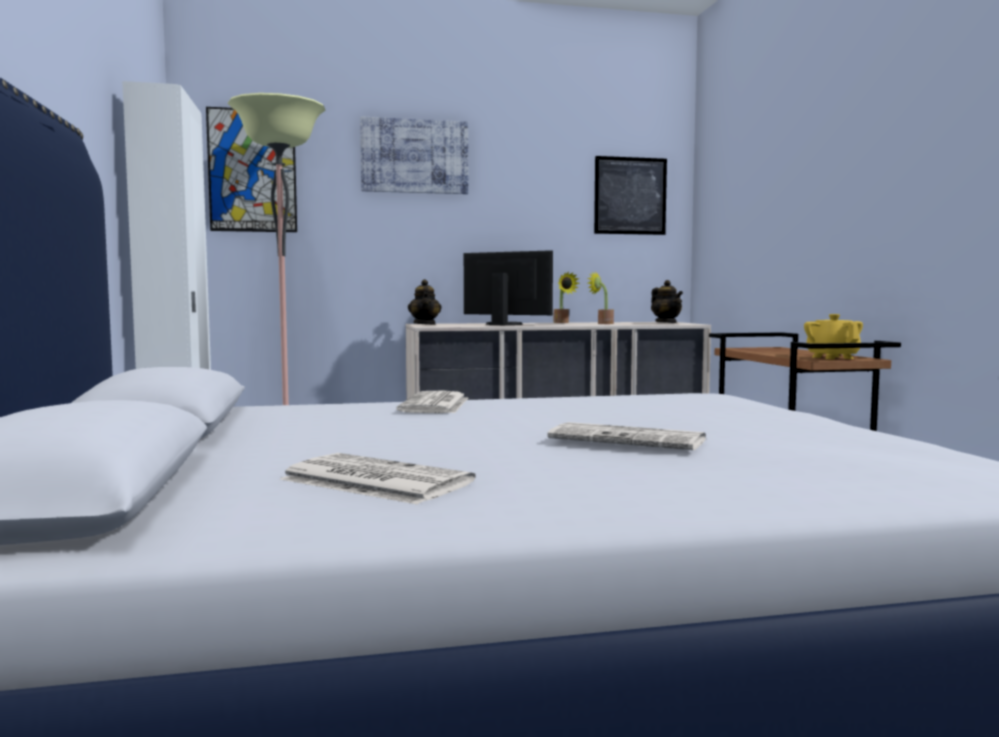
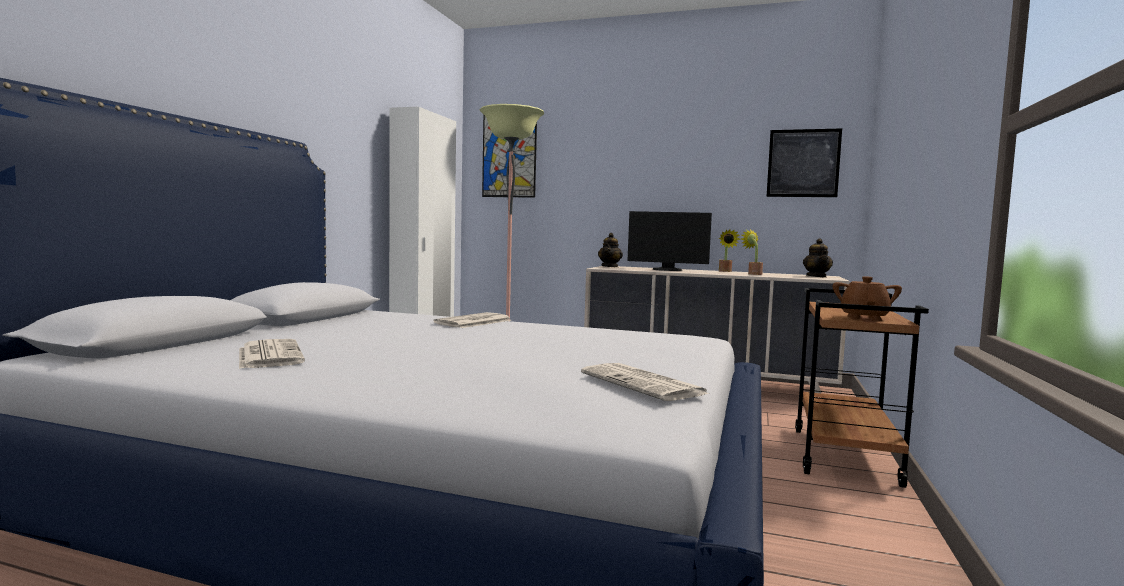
camera: 30 degrees right, 0 degrees up
picture [360,116,468,194] -> none
monitor [464,250,553,325] -> monitor turned 135 degrees clockwise [627,211,712,271]
newspaper [547,422,706,450] -> newspaper moved to [581,363,710,401]
yellow teapot [804,314,863,359] -> brown teapot [833,276,902,321]

